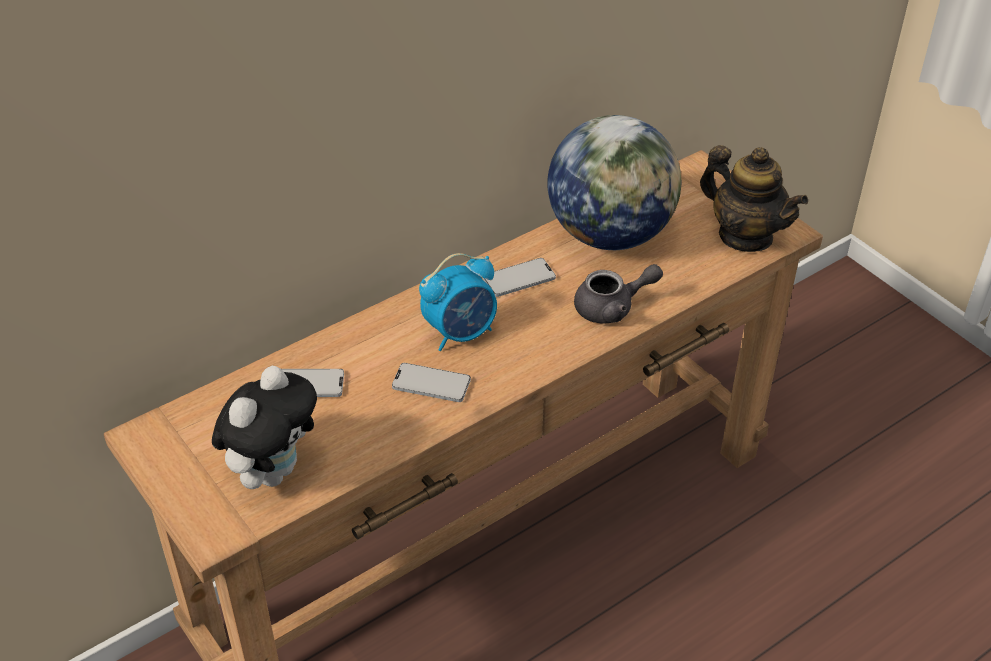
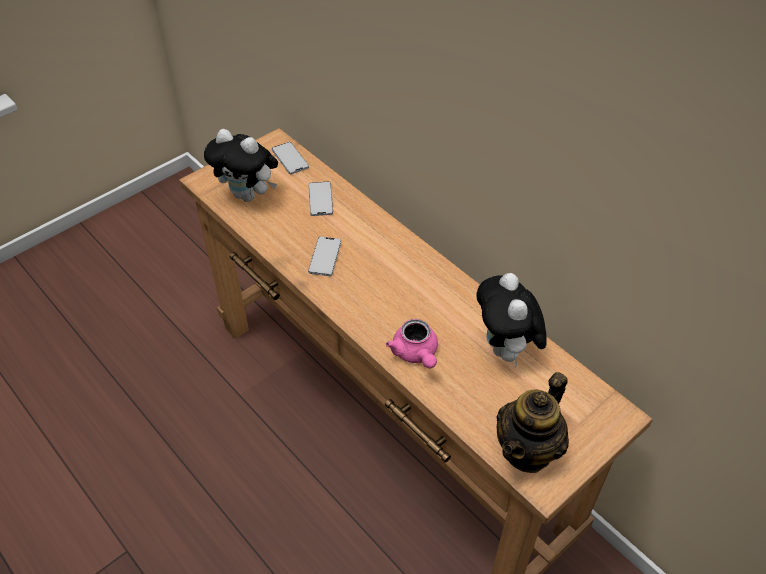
camera: 85 degrees right, 5 degrees up
alarm clock [419,253,497,351] -> none
phone [483,258,556,297] -> phone moved to [272,142,309,174]
globe [548,115,681,250] -> plush toy [476,273,547,367]
grey teapot [574,264,663,324] -> pink teapot [386,319,438,368]

